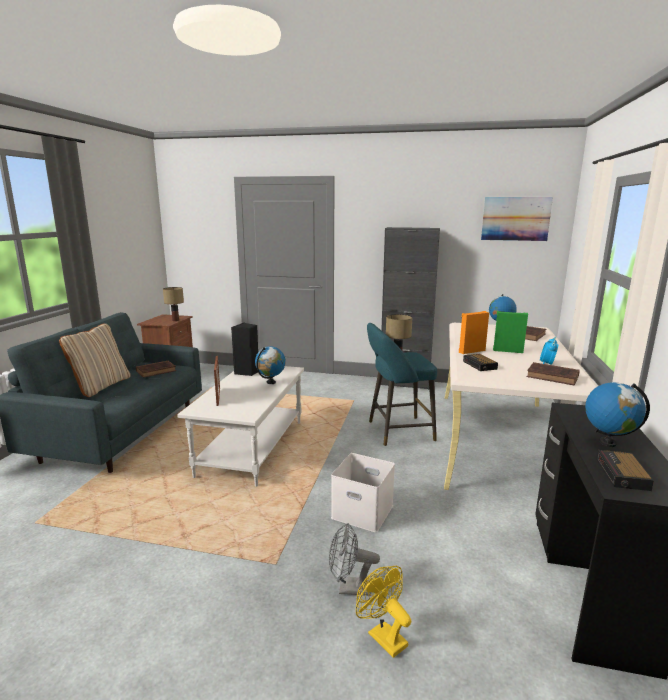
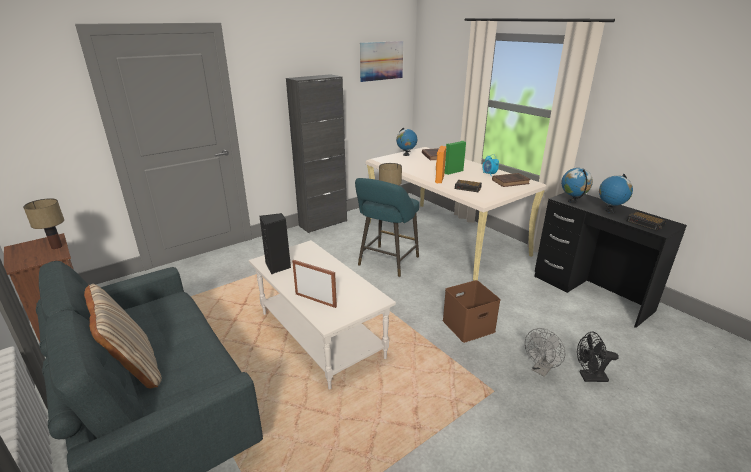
camera: 50 degrees left, 10 degrees up
brown book [136,361,176,378] -> none
globe [255,346,286,384] -> globe moved to [561,168,593,203]
white storage box [331,453,395,533] -> brown storage box [443,280,501,343]
yellow fan [356,566,412,658] -> black fan [577,332,619,382]

